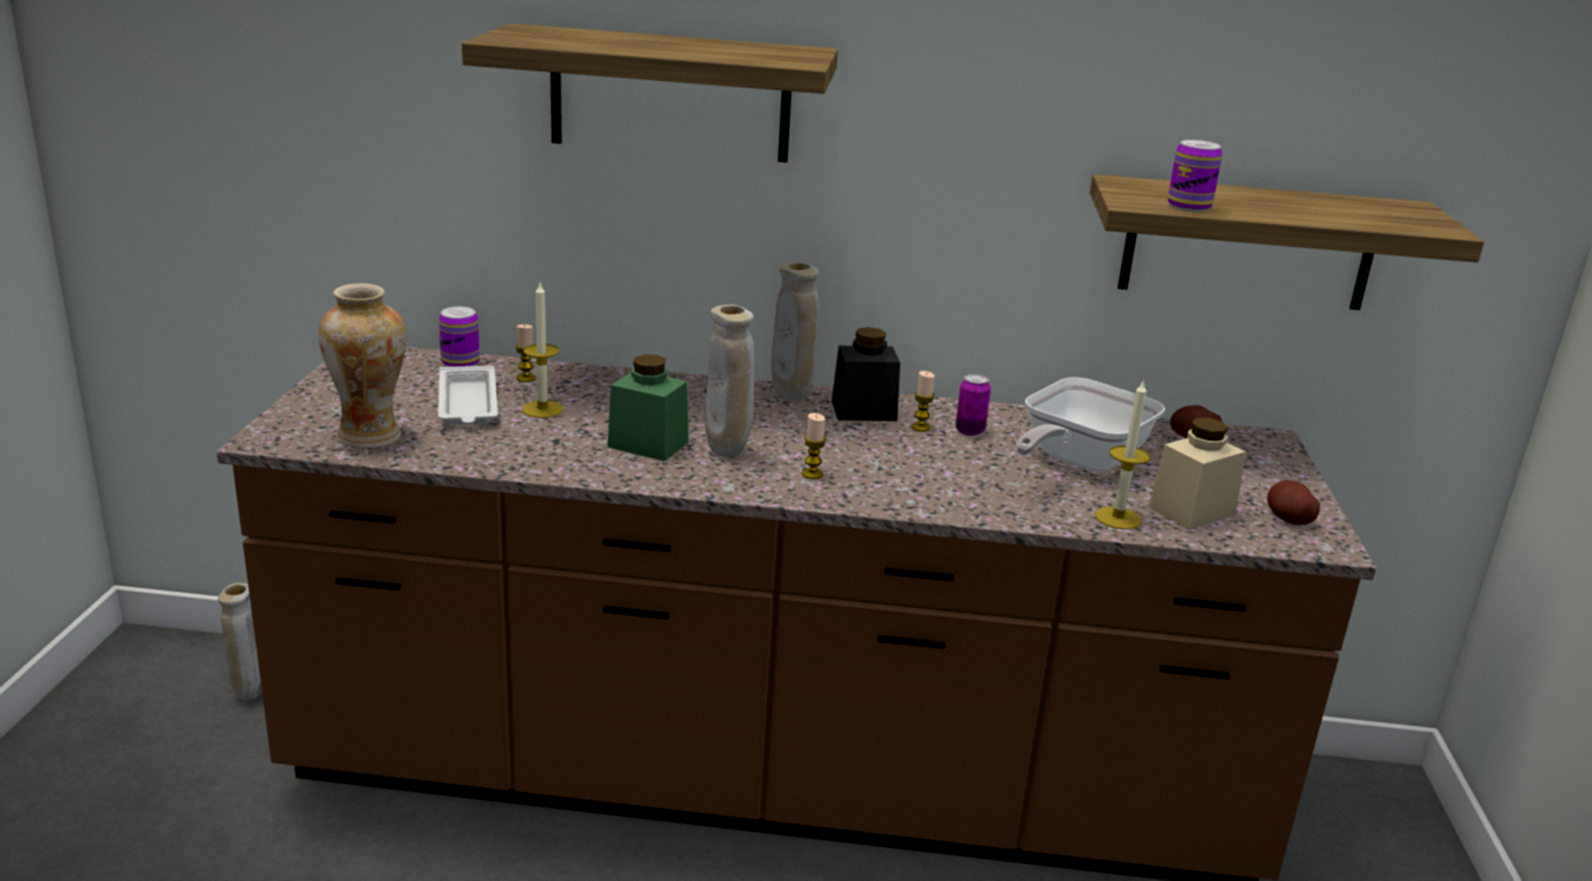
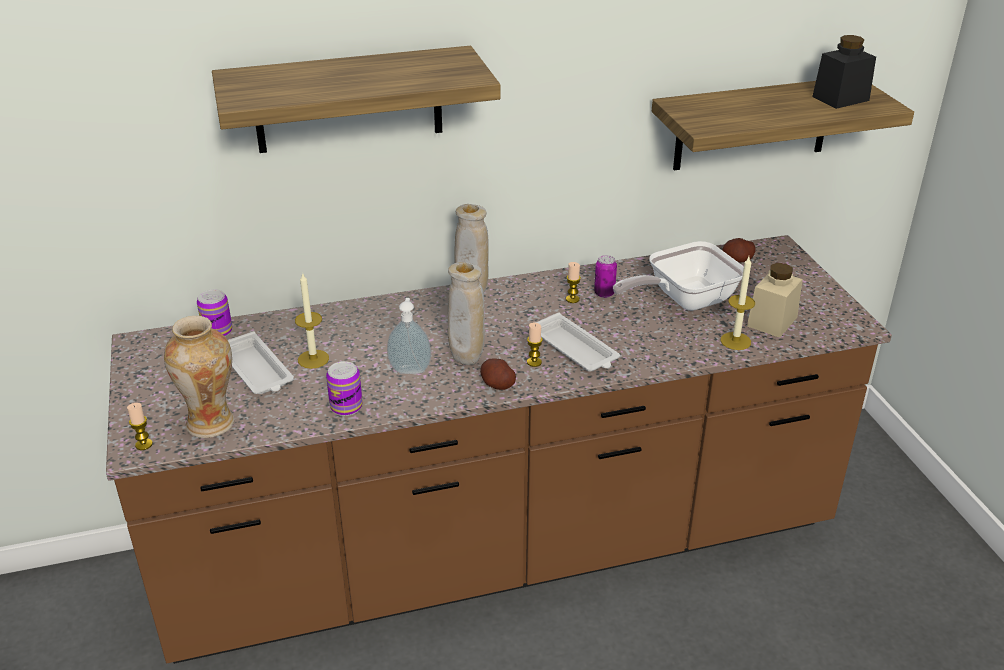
camera: 20 degrees left, 10 degrees up
beige vase [218,583,262,701] -> none
candle [515,324,536,382] -> candle moved to [127,403,153,450]
green jar [608,354,689,461] -> soap dispenser [387,298,431,374]
black jar [832,327,900,421] -> black jar moved to [812,35,876,109]
frying pan [1016,377,1165,472] -> frying pan turned 45 degrees clockwise [613,241,744,311]
can [1168,140,1223,212] -> can moved to [326,361,362,416]
potato [1267,480,1320,525] -> potato moved to [480,358,516,390]
none -> white tray [536,313,620,372]

